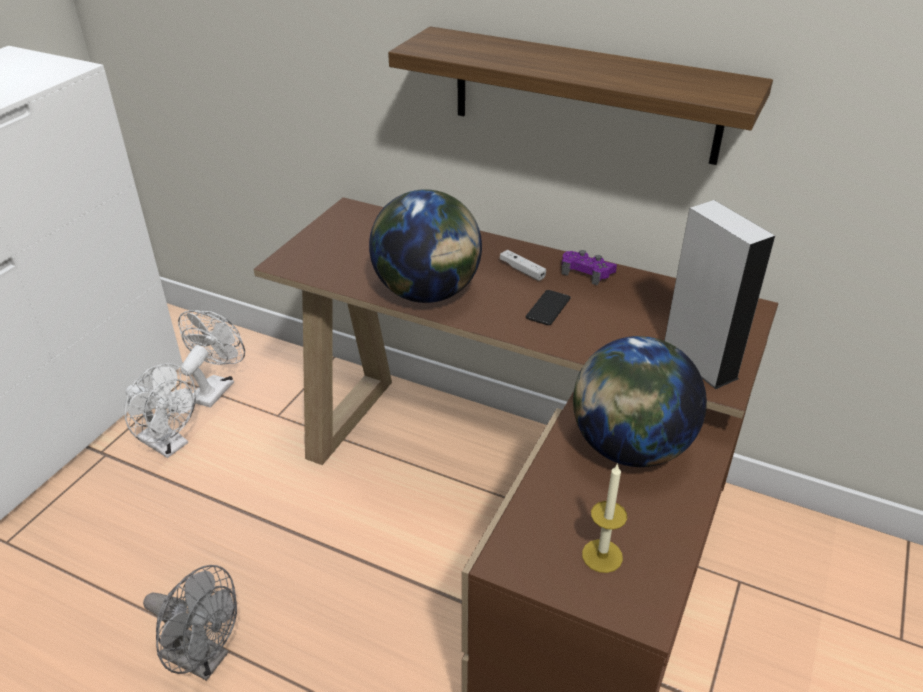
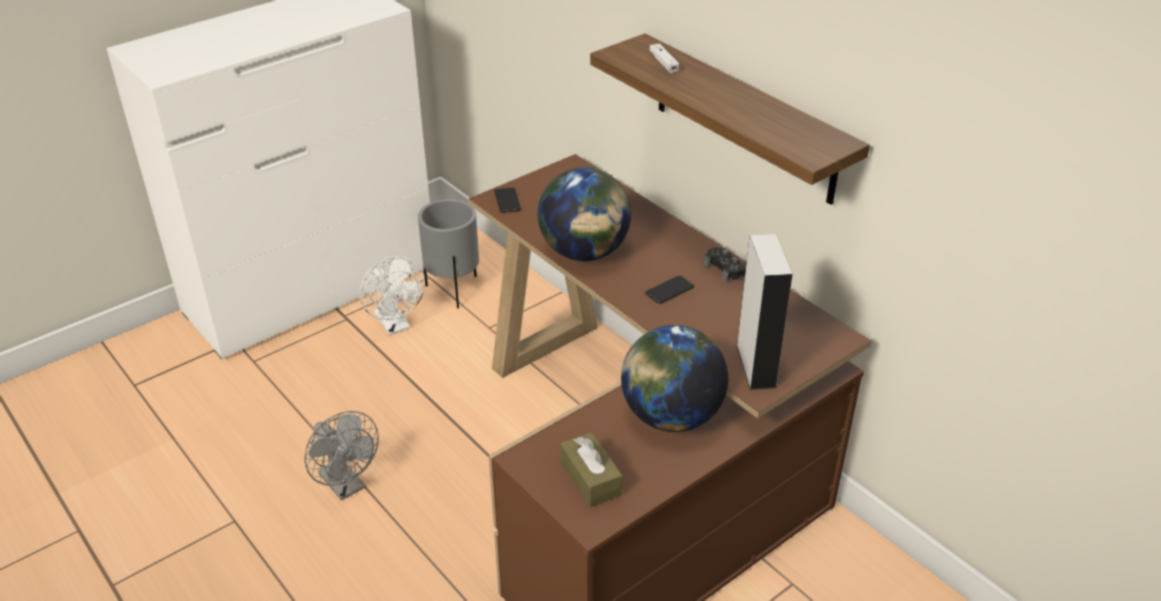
camera: 25 degrees right, 0 degrees up
white fan [178,310,245,408] -> grey planter [418,199,479,309]
white game controller [500,250,546,281] -> white game controller moved to [650,44,679,73]
purple game controller [562,250,617,286] -> black game controller [703,247,746,283]
candle [582,463,627,573] -> brown tissue box [560,432,623,508]
none -> phone [494,187,521,213]

